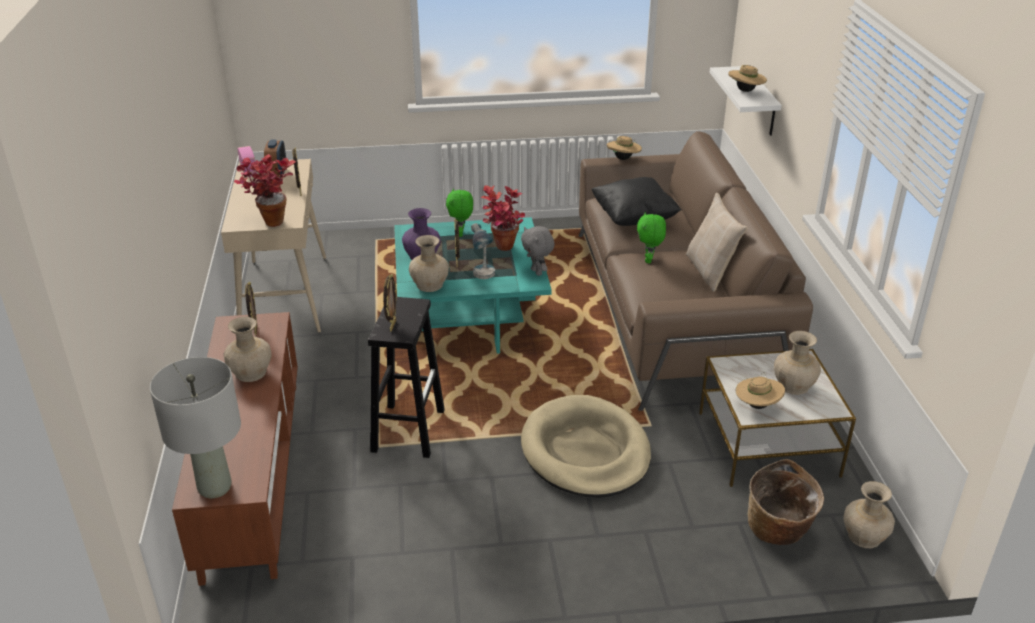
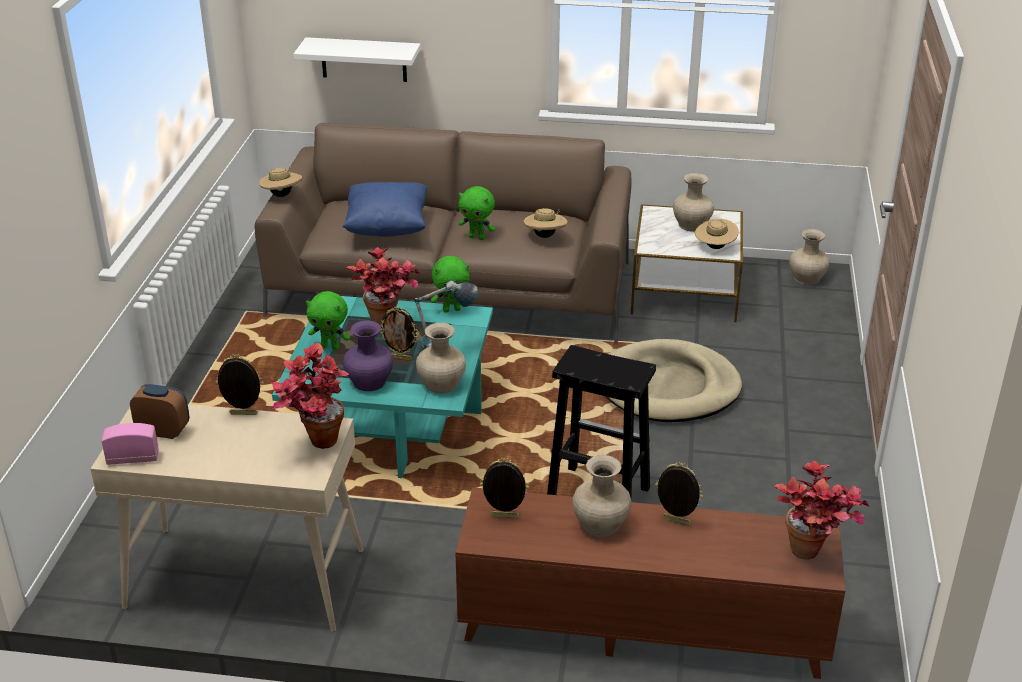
camera: 75 degrees left, 0 degrees up
grey table lamp [150,357,241,498] -> potted plant [775,461,869,560]
picture frame [384,274,397,332] -> picture frame moved to [656,462,703,525]
grey plush toy [521,226,555,276] -> green plush toy [431,256,469,312]
black pillow [591,177,682,226] -> blue pillow [342,182,428,237]
beige pillow [686,193,748,292] -> none
beige hat [728,65,767,92] -> beige hat moved to [524,208,568,238]
basket [748,459,824,545] -> none

